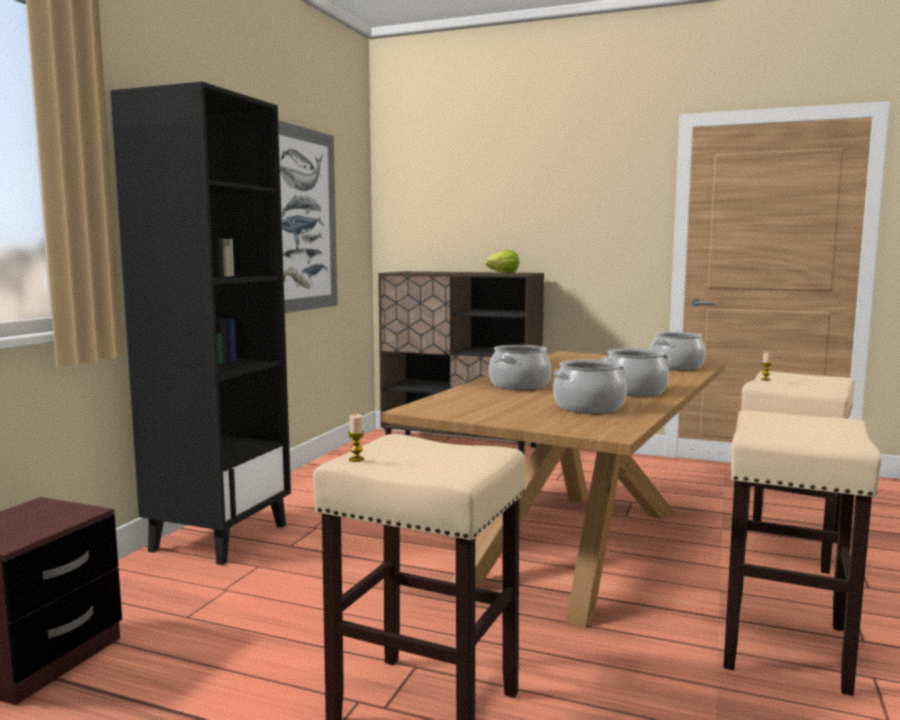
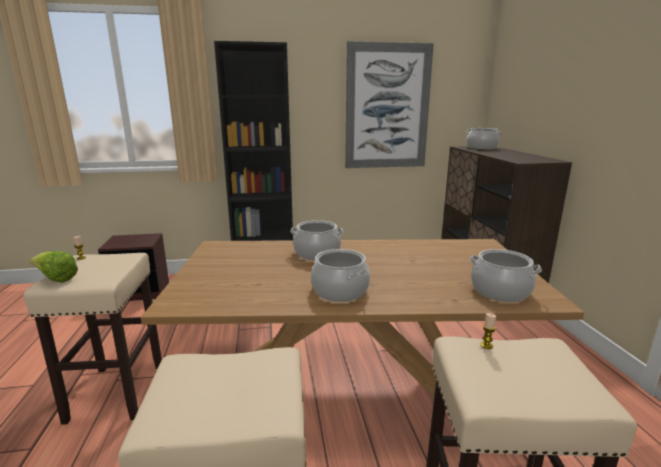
camera: 60 degrees right, 10 degrees up
lettuce [485,250,519,273] -> lettuce moved to [29,251,78,283]
cooking pot [553,360,627,413] -> cooking pot moved to [466,128,502,150]

